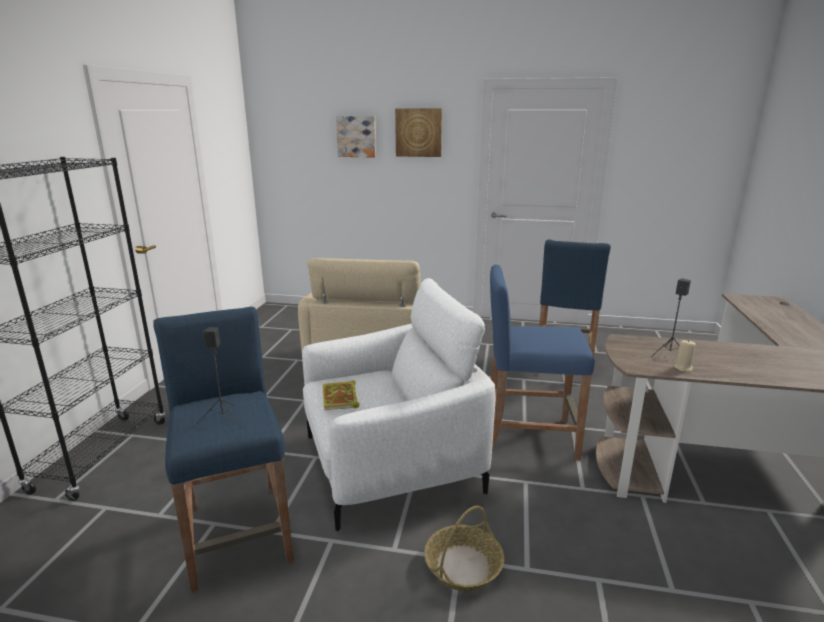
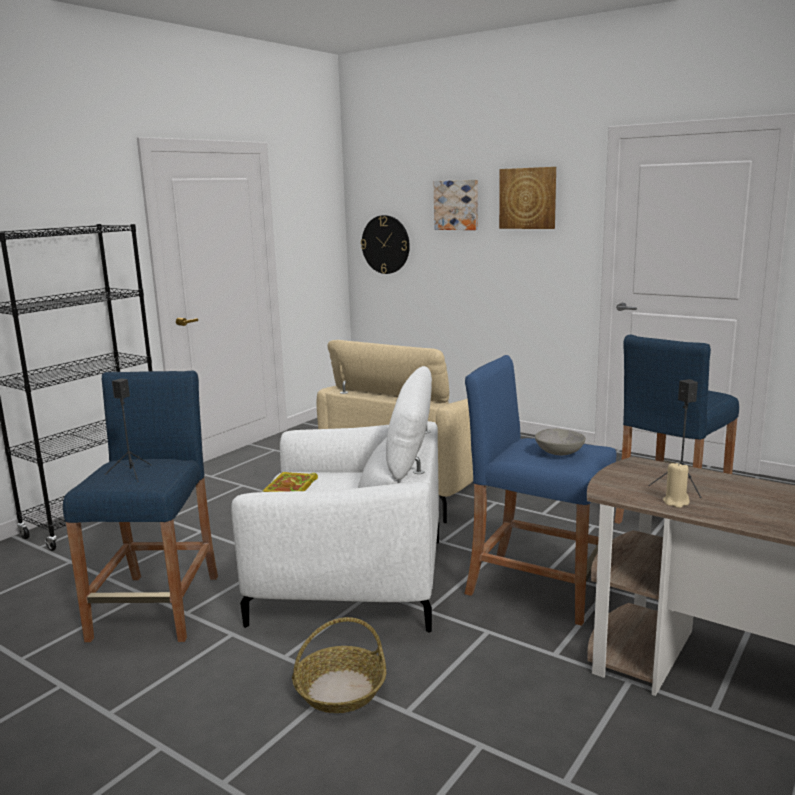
camera: 25 degrees right, 5 degrees down
none -> wall clock [361,215,410,274]
none -> grey bowl [535,429,586,455]

